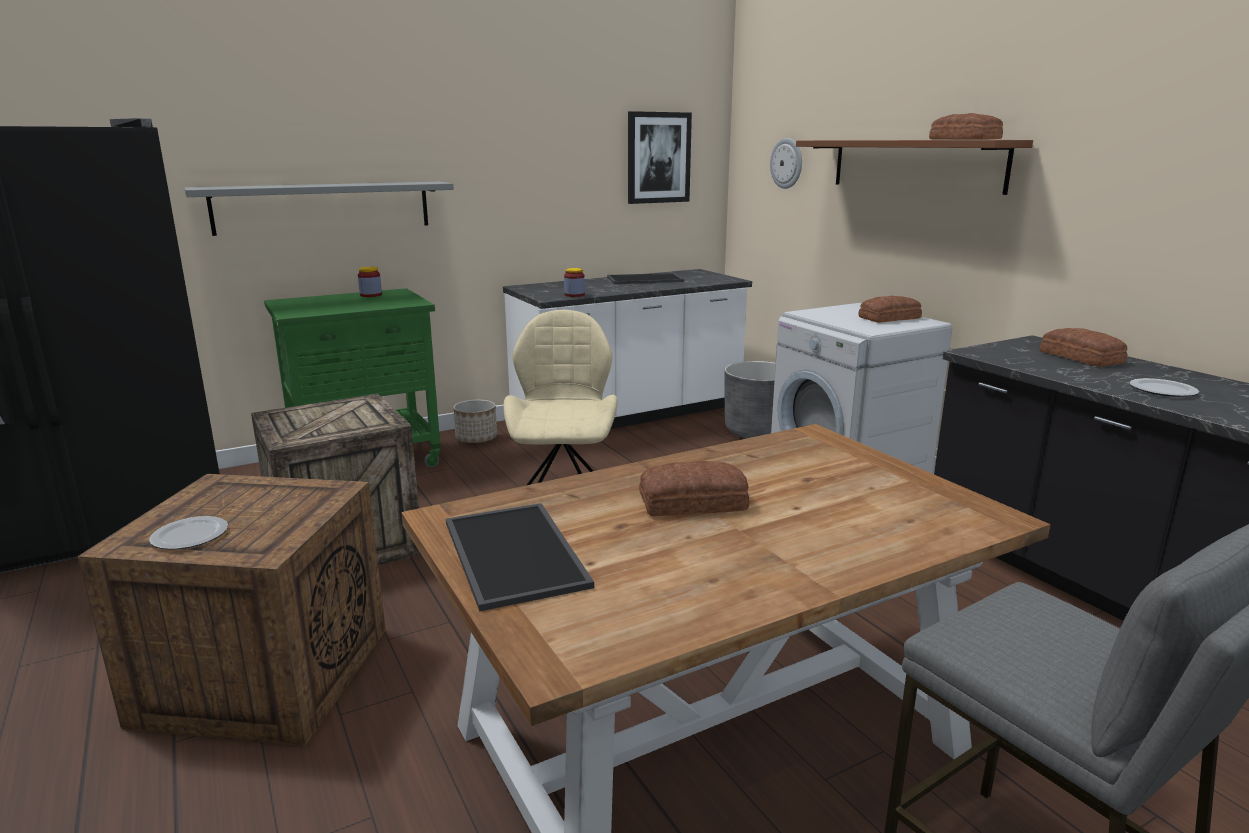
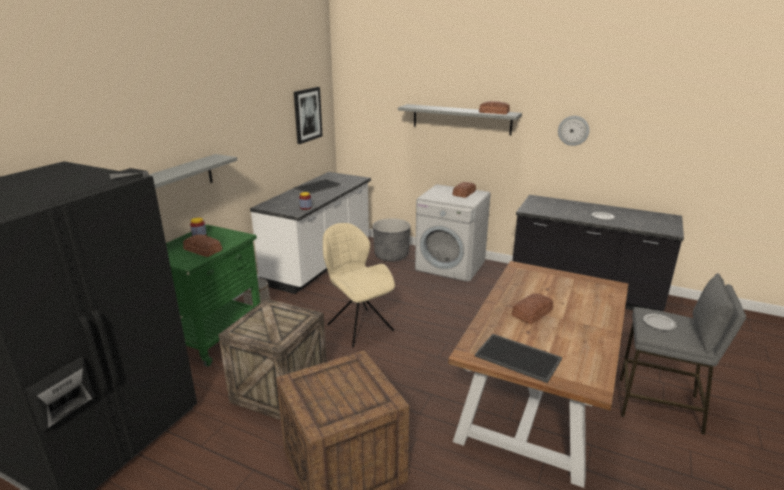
camera: 35 degrees left, 5 degrees up
plate [149,516,228,550] -> plate moved to [643,314,677,331]
wall clock [770,138,802,189] -> wall clock moved to [558,116,590,146]
brown shelf [796,140,1033,195] -> grey shelf [398,104,522,135]
bread [1040,328,1127,367] -> bread moved to [183,234,222,257]

